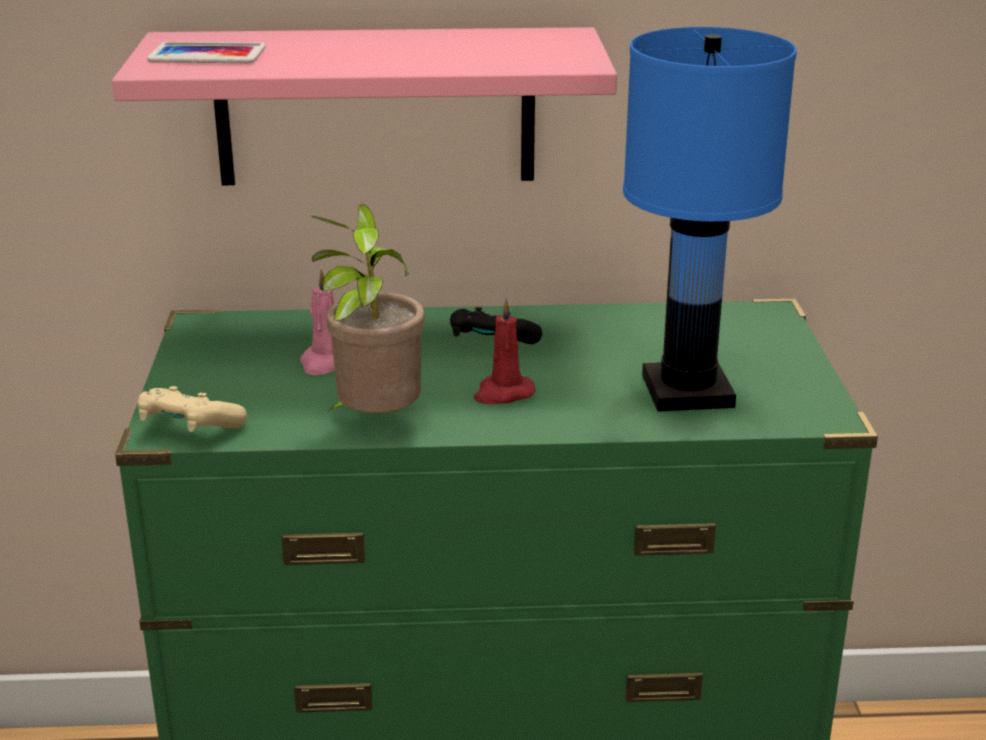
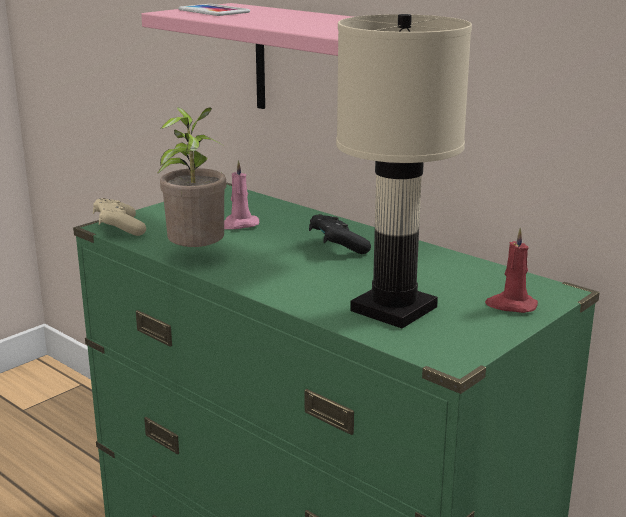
camera: 45 degrees right, 5 degrees down
red candle [473,298,535,404] -> red candle moved to [485,228,538,313]
blue table lamp [623,27,797,411] -> beige table lamp [336,14,472,328]

